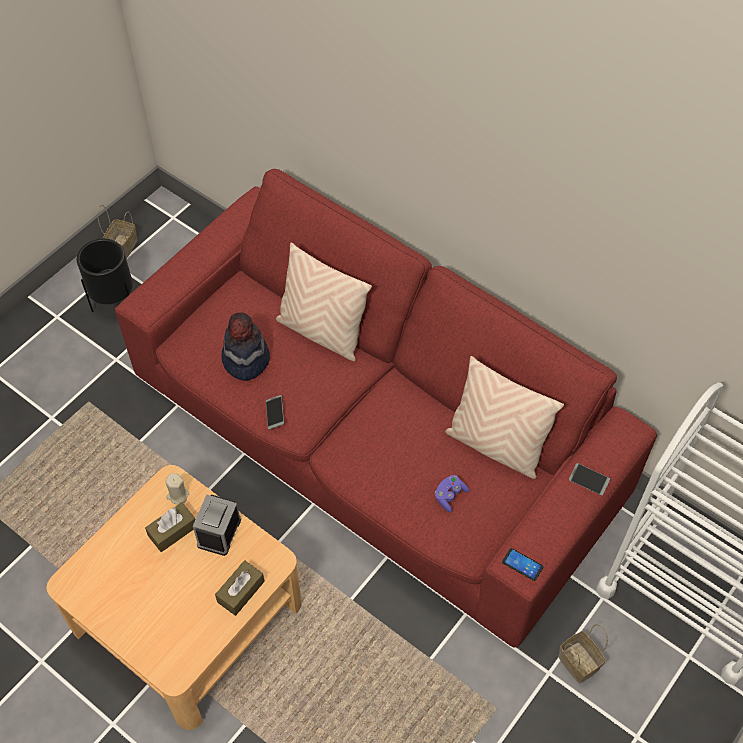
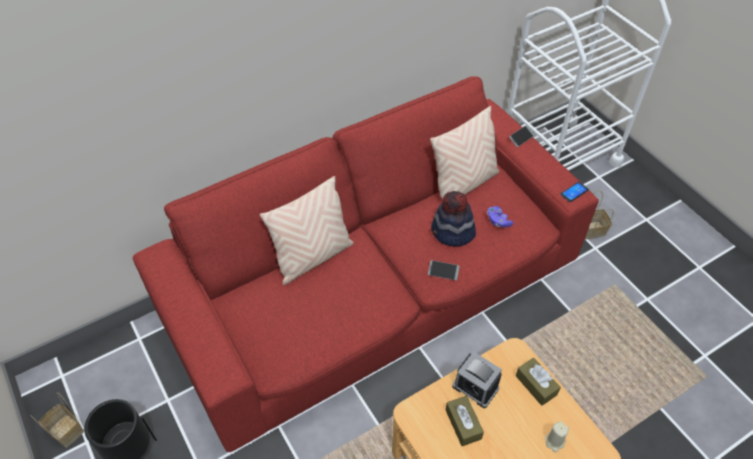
camera: 70 degrees left, 5 degrees down
beige candle [165,473,189,505] -> beige candle moved to [545,422,569,452]
hat [221,312,270,381] -> hat moved to [431,191,476,246]
phone [266,395,284,429] -> phone moved to [428,260,460,280]

